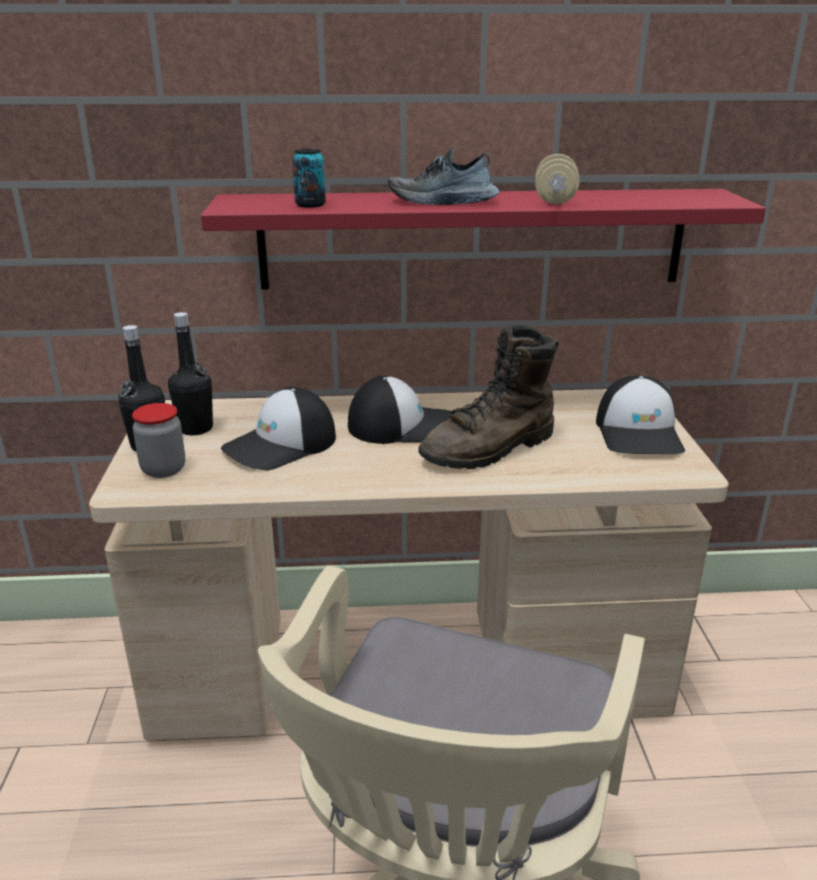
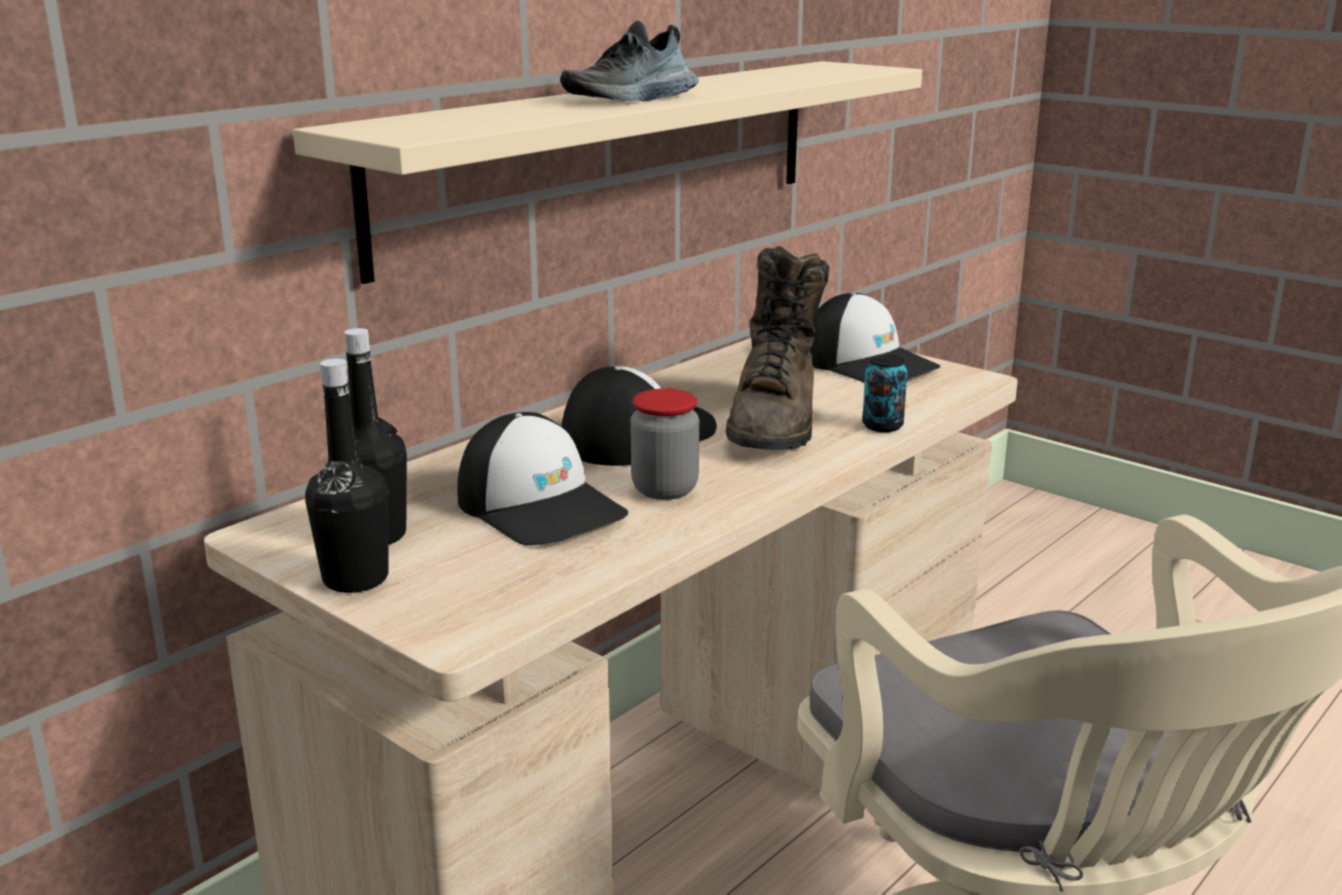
camera: 45 degrees left, 5 degrees down
jar [132,403,185,478] -> jar moved to [630,388,699,500]
red shelf [201,189,766,289] -> beige shelf [293,61,922,284]
cap [221,387,336,470] -> cap turned 45 degrees counterclockwise [457,412,629,545]
can [292,149,326,208] -> can moved to [862,355,907,432]
beige dumbbell [535,154,580,204] -> none

